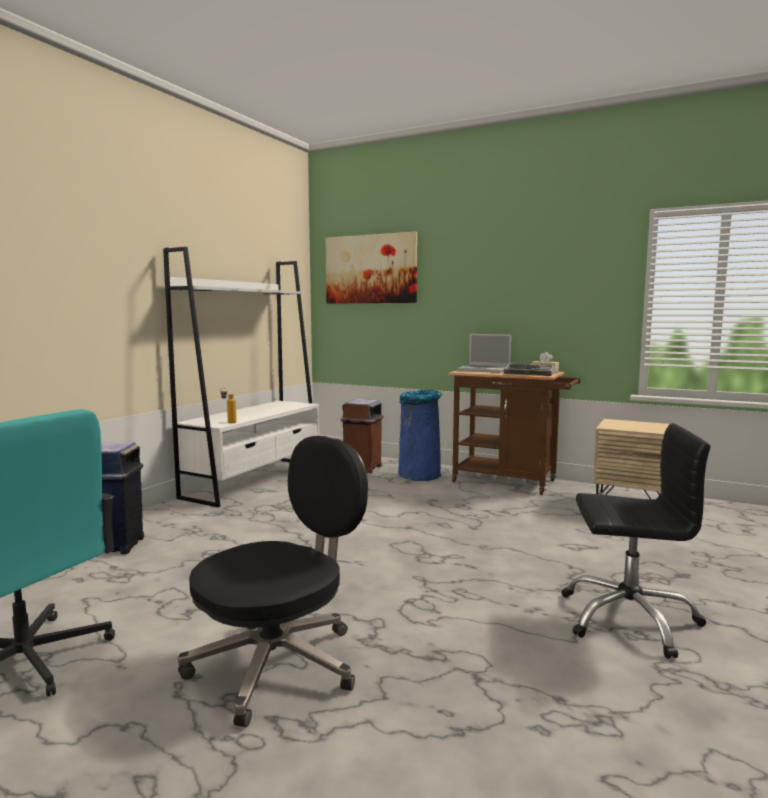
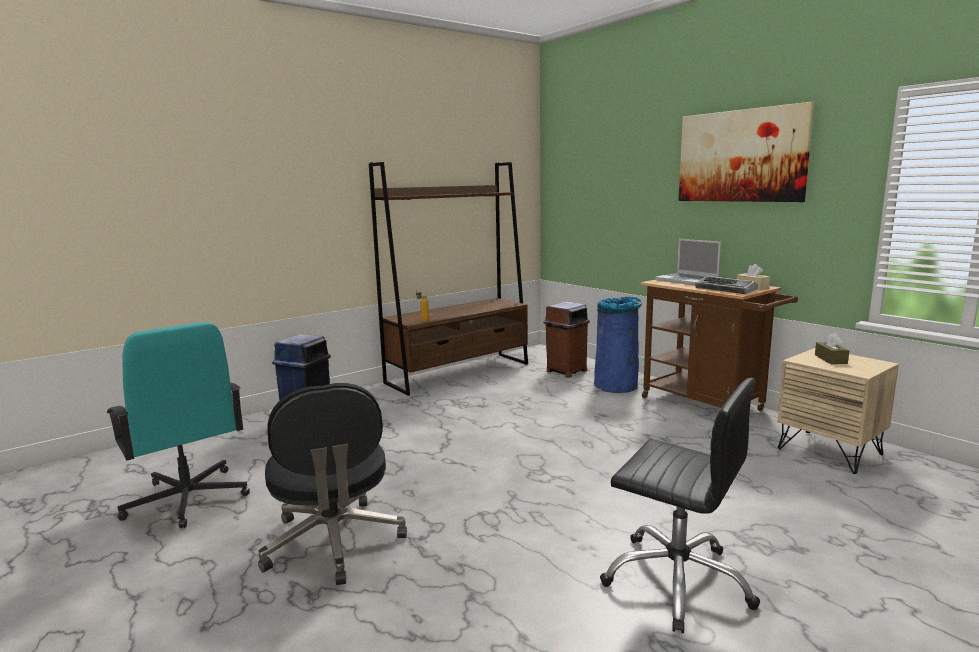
camera: 25 degrees right, 5 degrees up
white bookcase [163,247,319,507] -> brown bookcase [369,162,528,396]
black office chair [178,436,368,727] -> black office chair turned 90 degrees clockwise [258,383,407,585]
picture [325,231,417,304] -> picture moved to [679,102,815,202]
none -> brown tissue box [815,333,849,364]

